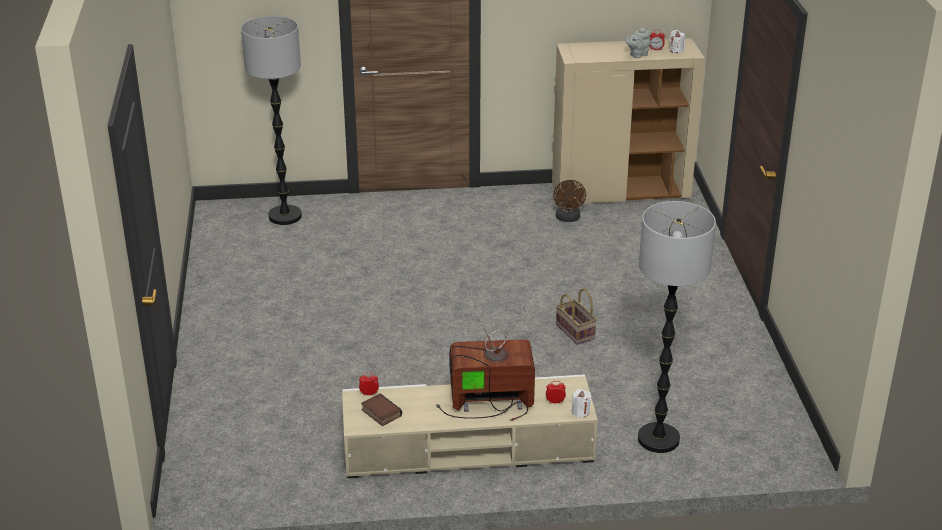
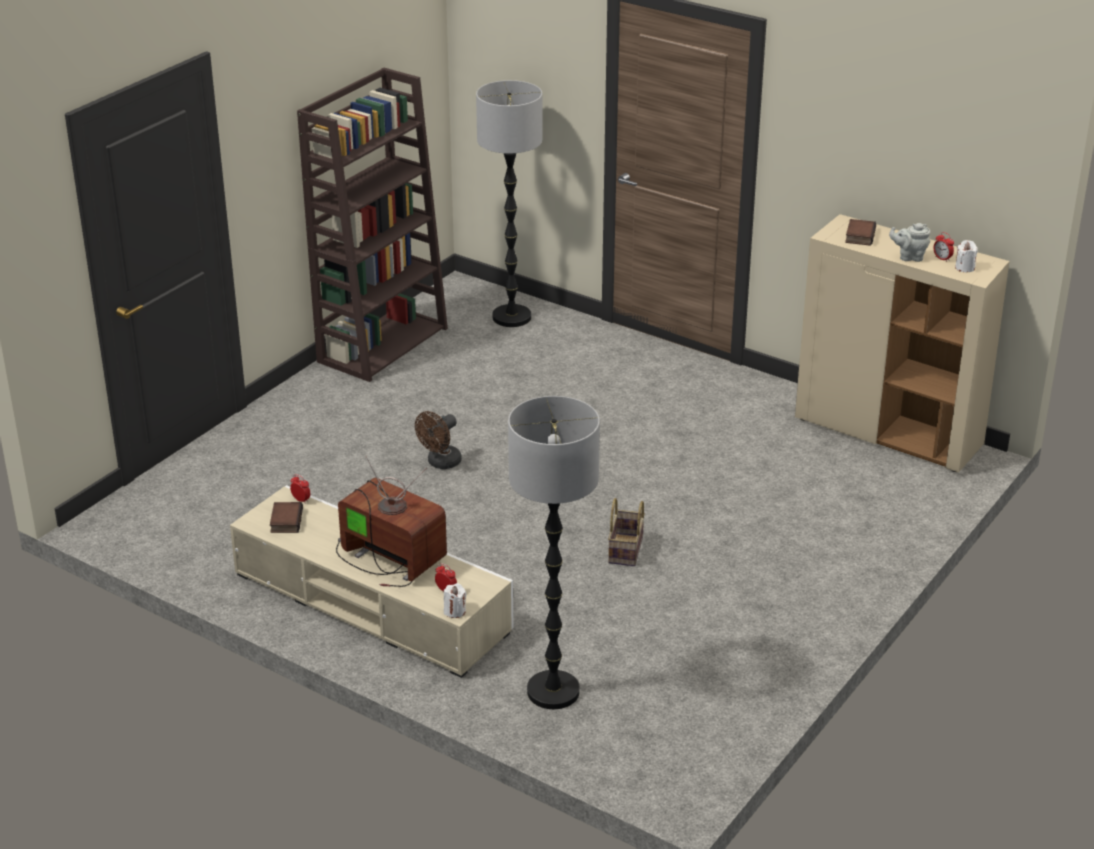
camera: 40 degrees right, 0 degrees up
brown fan [553,180,586,222] -> brown fan moved to [415,411,462,469]
none -> brown bookcase [297,68,448,382]
none -> book [845,219,876,246]

